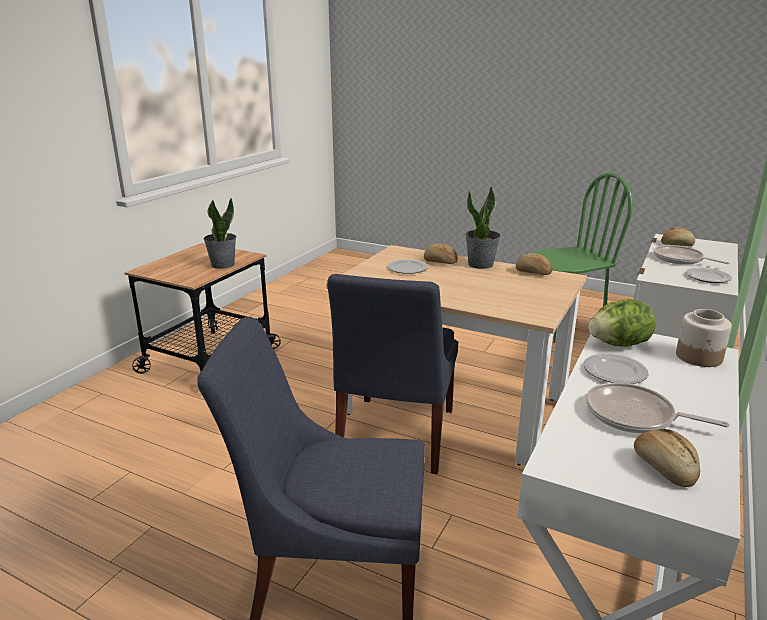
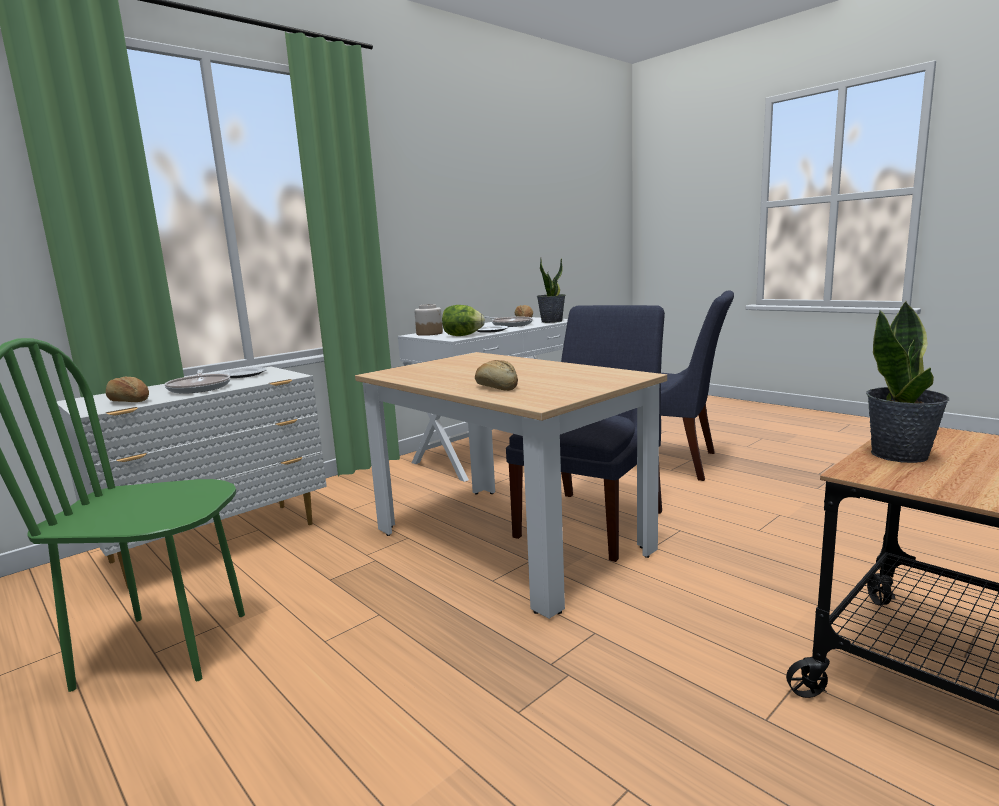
camera: 160 degrees left, 10 degrees down
plate [388,259,428,274] -> none
potted plant [465,186,501,269] -> potted plant moved to [537,257,565,323]
bread [516,253,552,275] -> none

